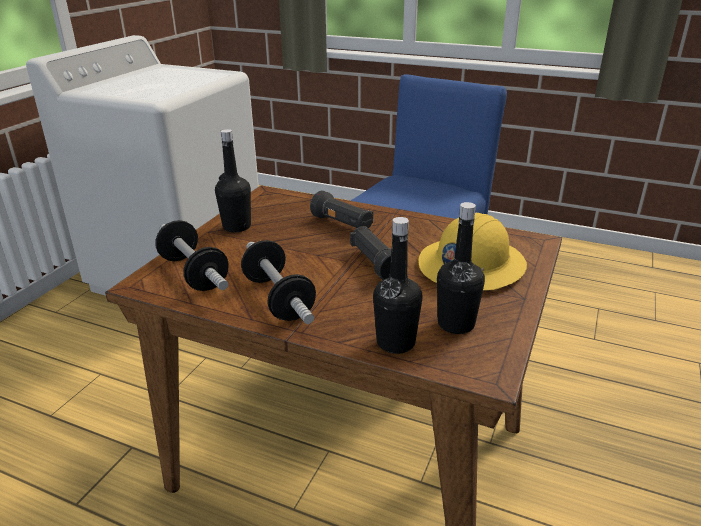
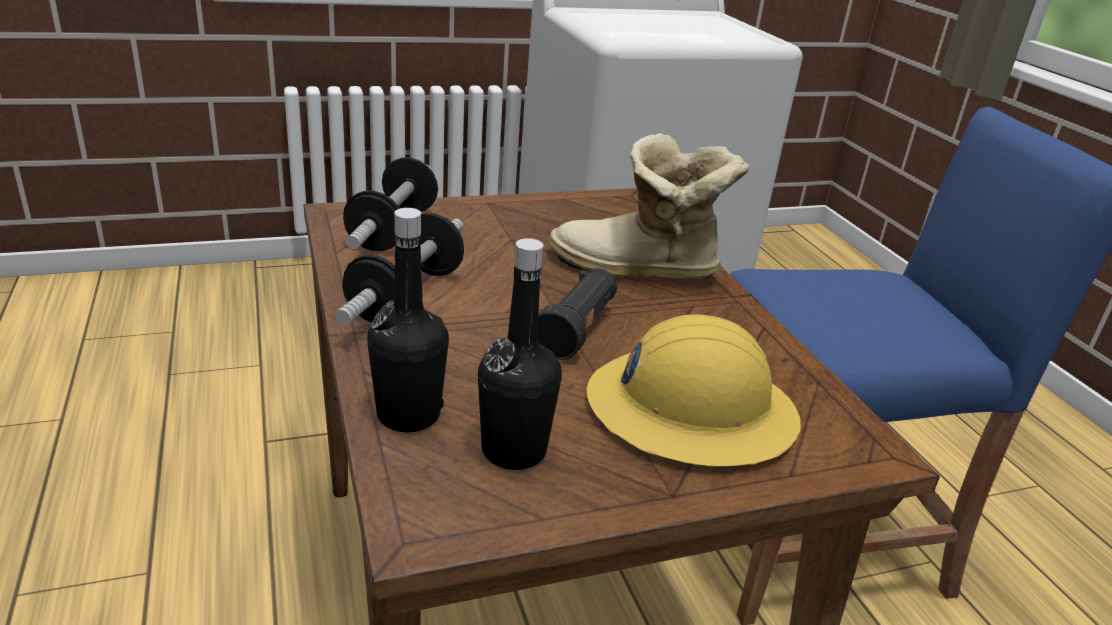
camera: 45 degrees right, 0 degrees up
black bottle [215,129,251,232] -> none
black flashlight [310,190,373,228] -> boot [549,133,749,279]

